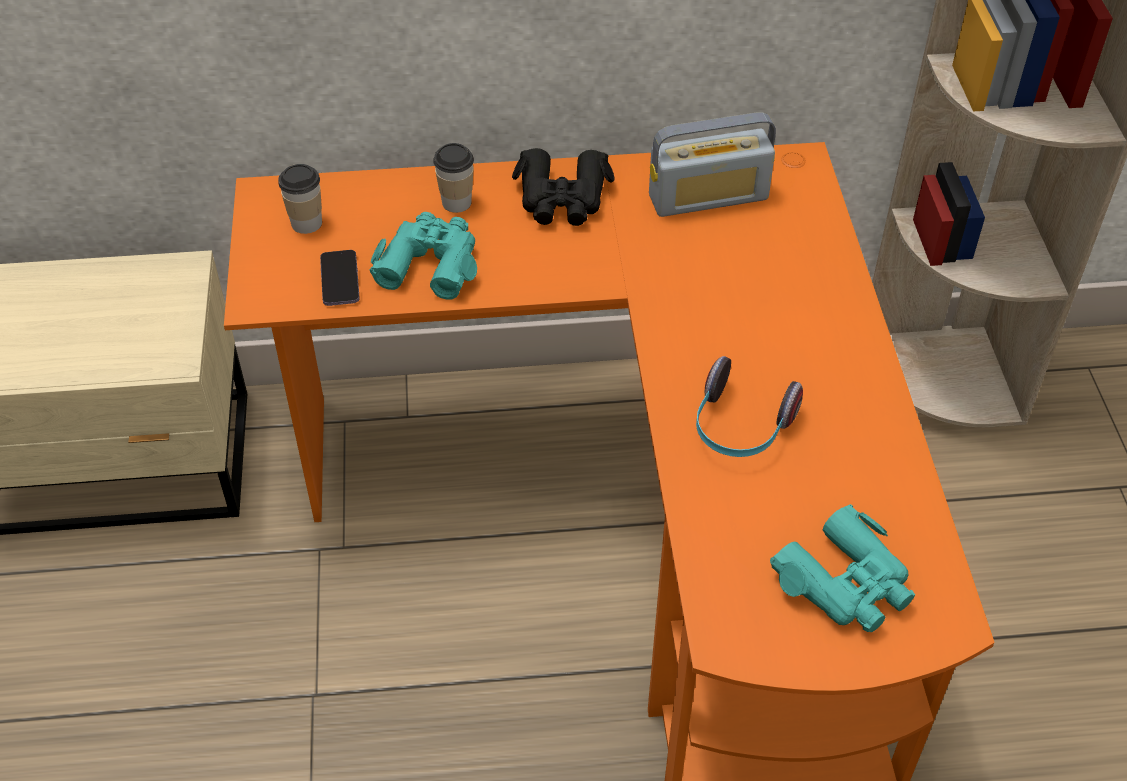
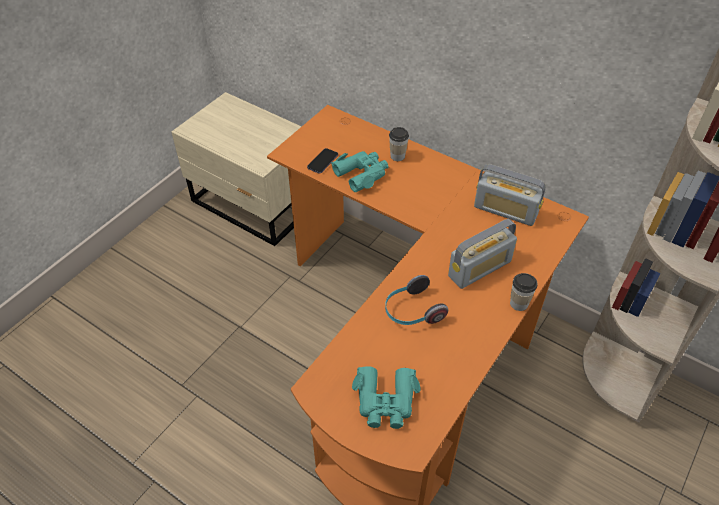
camera: 40 degrees right, 0 degrees up
cup [278,164,322,234] -> cup moved to [510,273,538,311]
black binoculars [512,148,614,226] -> none
none -> radio [448,219,517,289]

